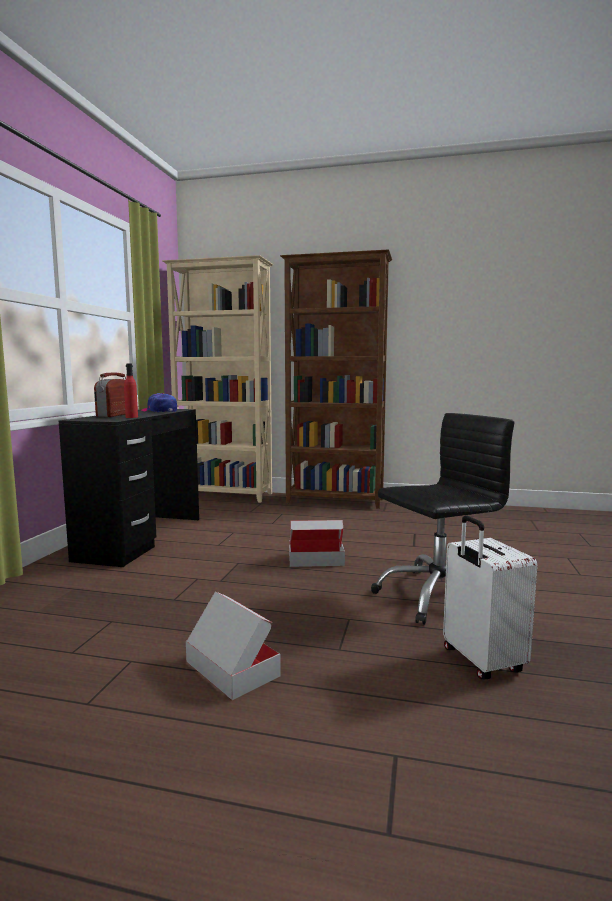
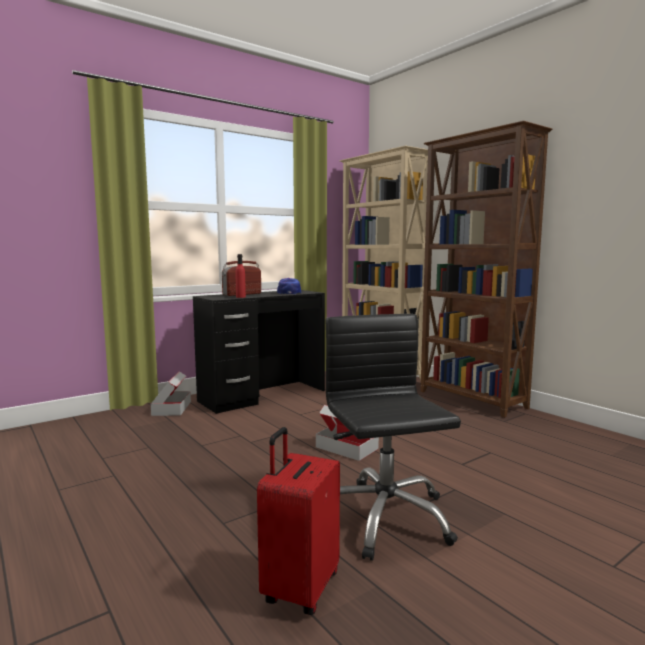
camera: 40 degrees right, 0 degrees up
cardboard box [186,592,281,700] -> cardboard box moved to [151,371,191,416]
black office chair [371,413,514,625] -> black office chair turned 120 degrees counterclockwise [326,314,461,561]
white suitcase [443,515,537,679] -> red suitcase [257,427,340,615]

